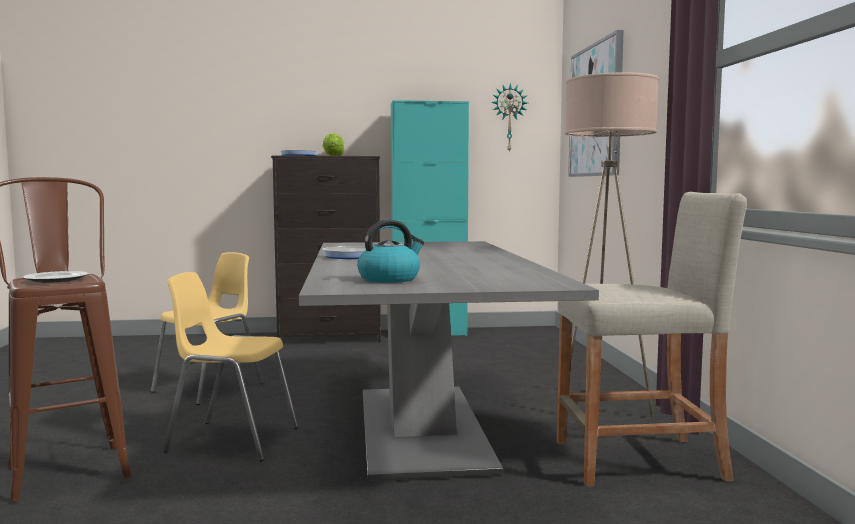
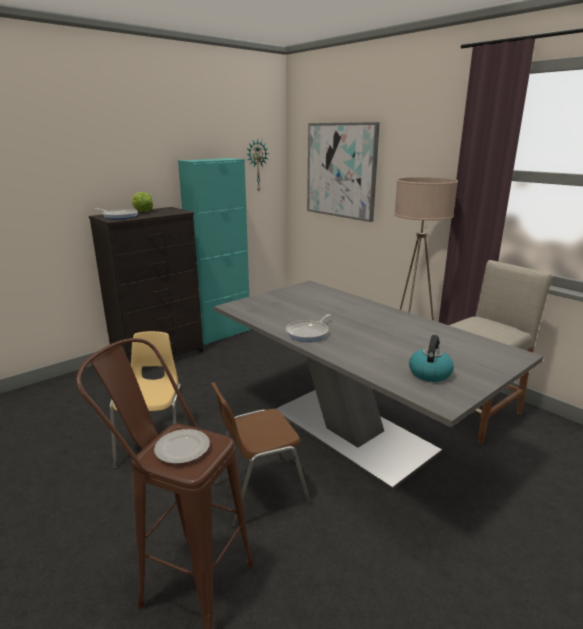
camera: 35 degrees left, 15 degrees up
yellow chair [163,272,298,461] -> brown chair [211,382,311,528]

